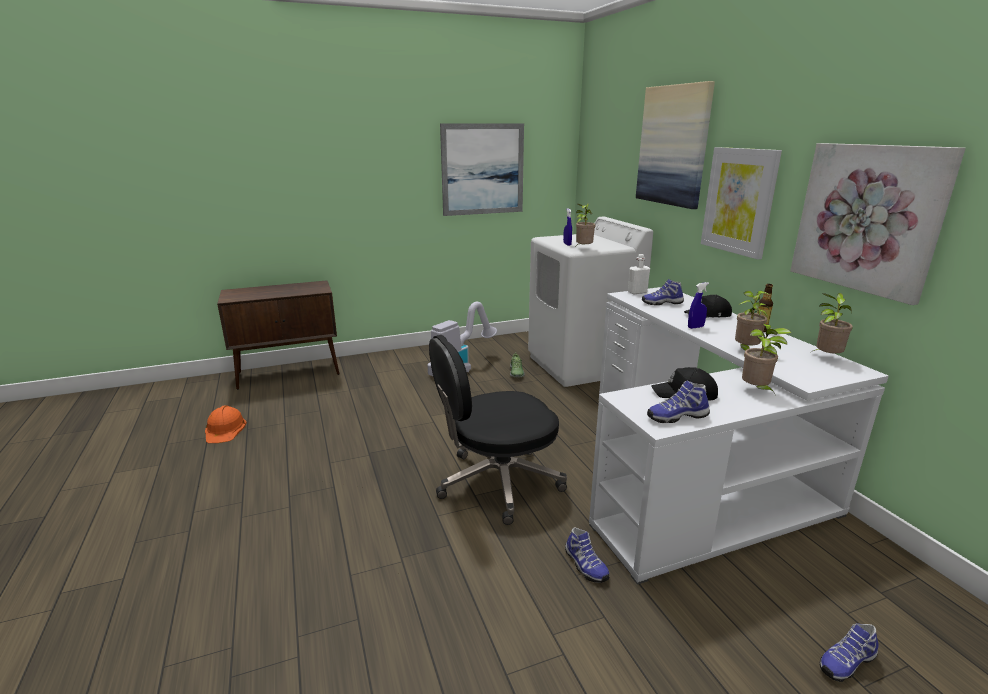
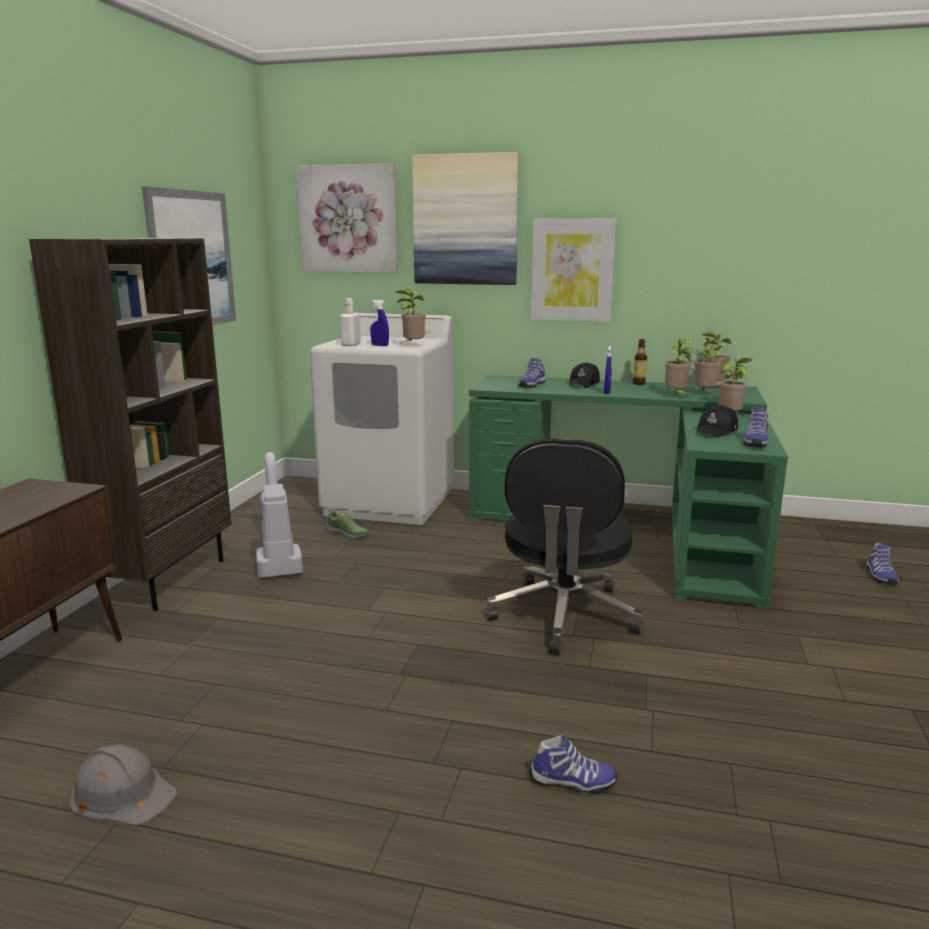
camera: 55 degrees left, 5 degrees down
orange hard hat [205,405,247,443] -> grey hard hat [70,744,177,825]
shoe [565,527,609,583] -> shoe moved to [530,735,617,794]
white desk [589,287,888,585] -> green desk [469,375,788,609]
white bottle [628,254,650,294] -> white bottle moved to [340,298,361,346]
picture [790,143,965,305] -> picture moved to [296,163,398,273]
none -> brown bookcase [29,238,231,611]
none -> potted plant [694,336,720,391]

